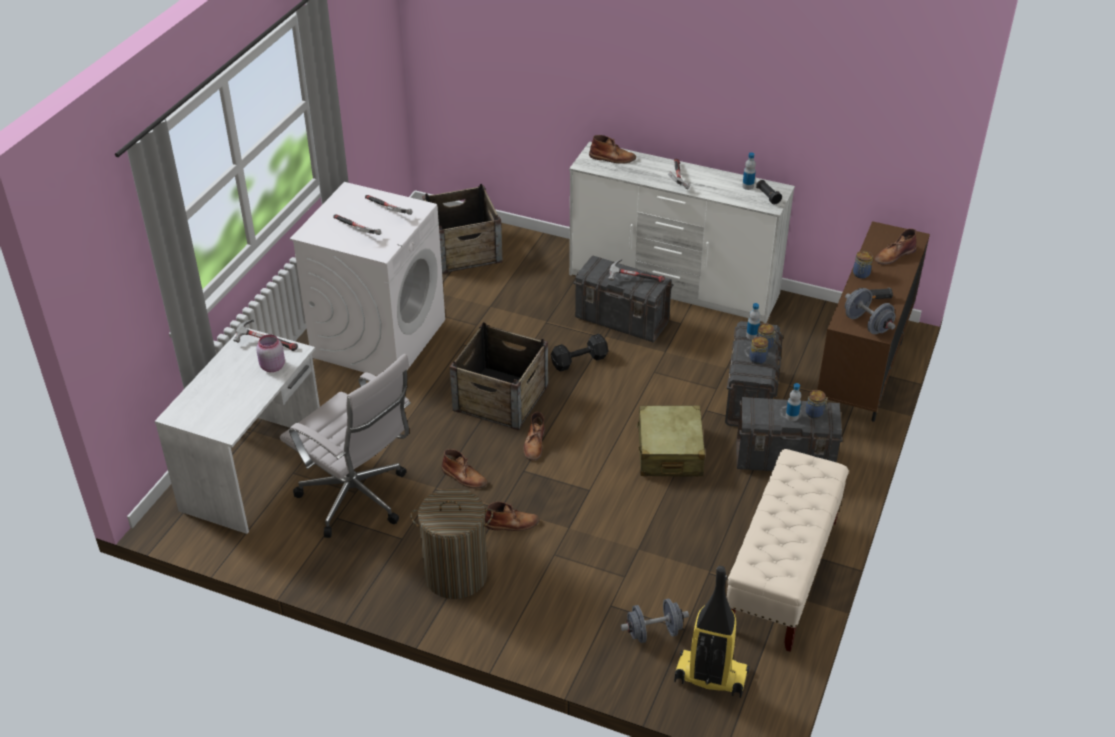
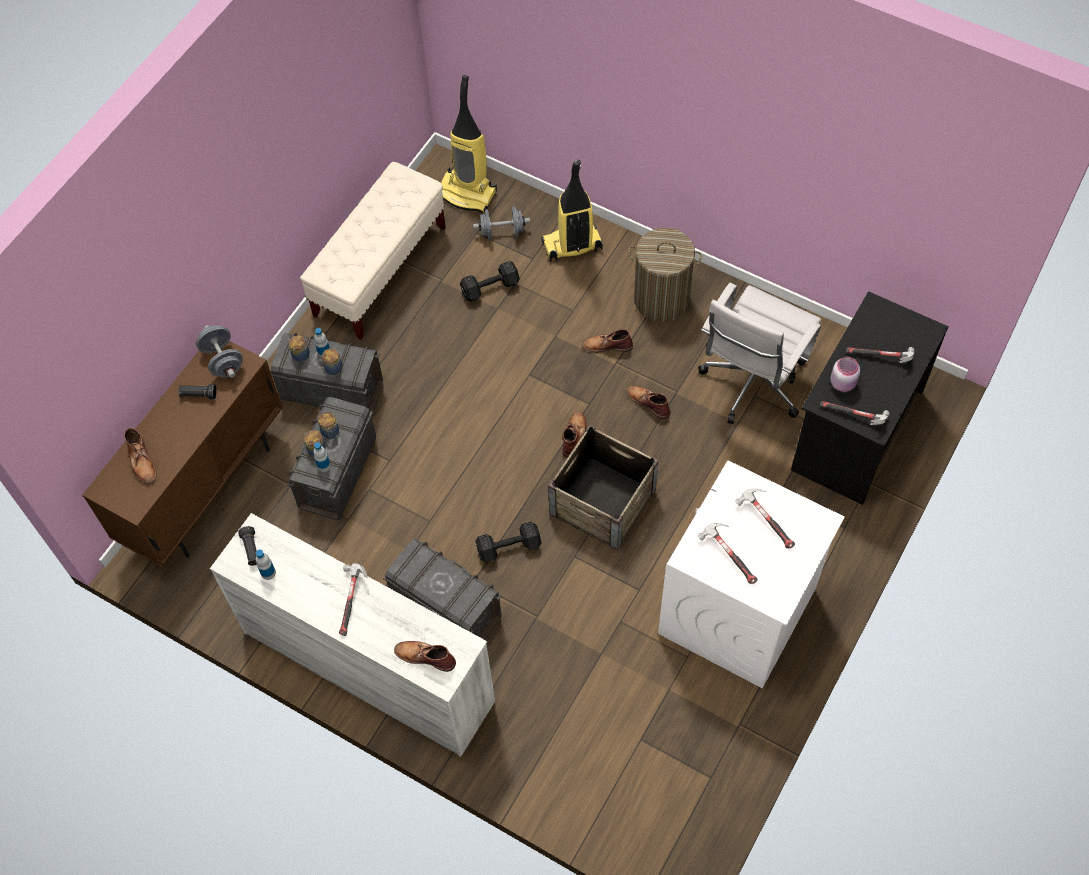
camera: 170 degrees left, 20 degrees up
white desk [155,327,320,534] -> black desk [791,291,949,505]
white office chair [280,354,411,538] -> white office chair turned 105 degrees counterclockwise [698,283,821,424]
crate [422,184,502,274] -> none
hammer [608,259,665,283] -> hammer moved to [846,347,914,363]
beige suitcase [636,405,705,476] -> none
jar [853,251,873,279] -> jar moved to [322,348,343,375]
brown boot [875,229,917,265] -> brown boot turned 90 degrees clockwise [124,427,157,484]
none -> black dumbbell [460,261,520,301]
none -> vacuum cleaner [541,160,602,262]

